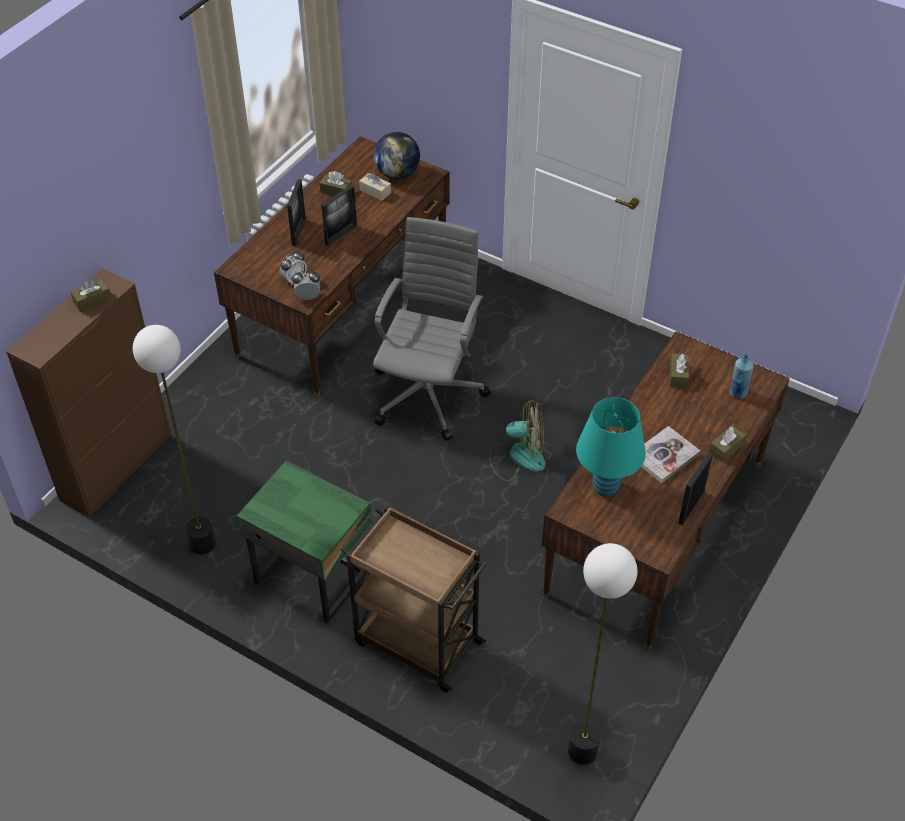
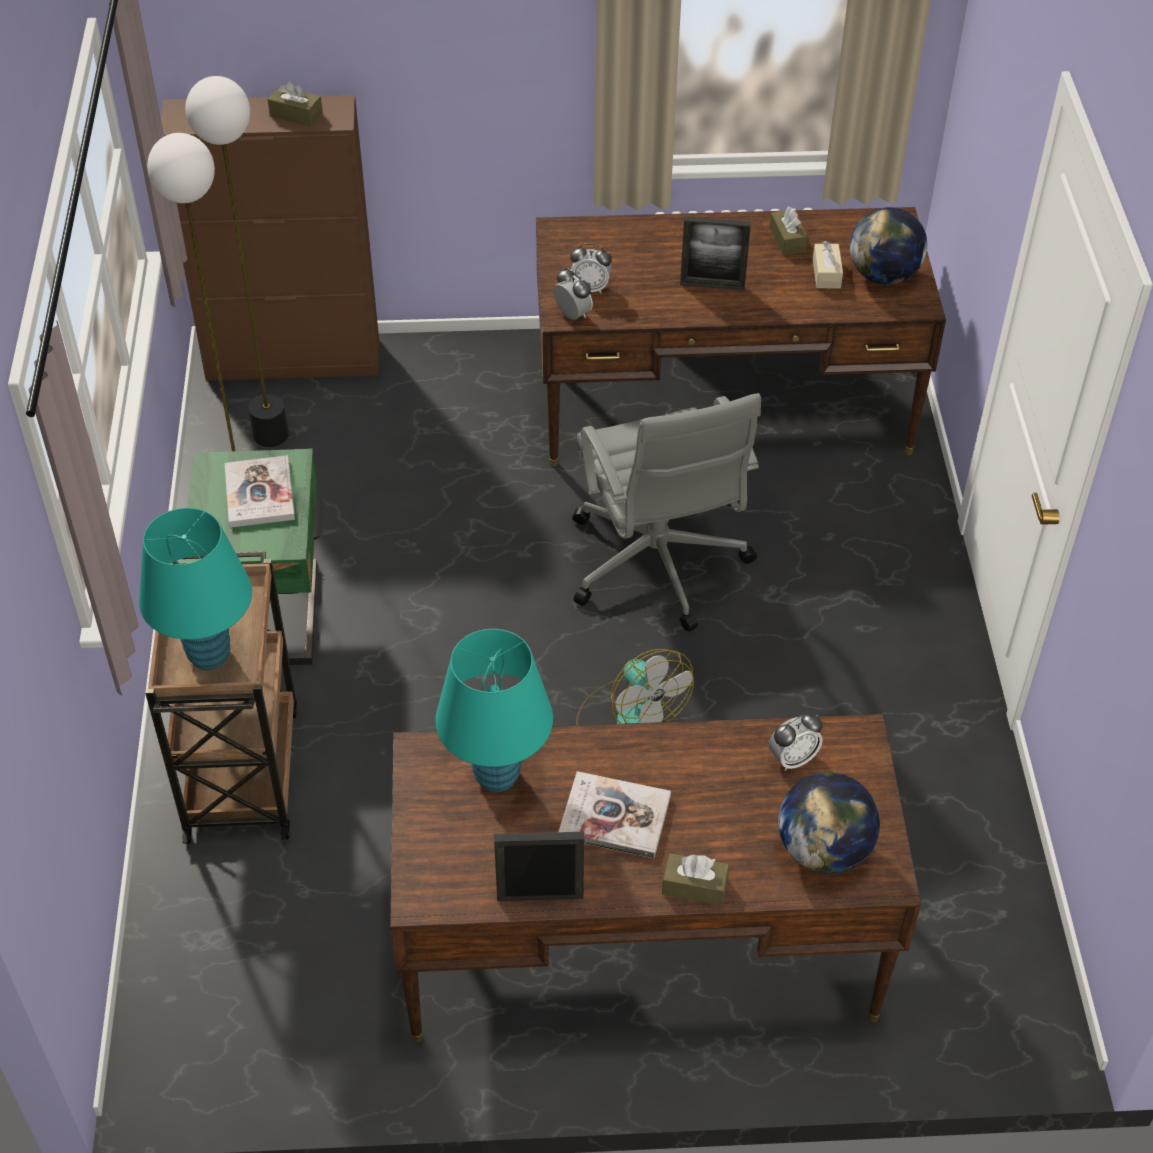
camera: 55 degrees right, 0 degrees up
picture frame [287,179,306,246] -> none
grey office chair [373,217,491,441] -> grey office chair turned 90 degrees clockwise [572,393,761,632]
floor lamp [568,543,638,765] -> floor lamp moved to [186,76,289,447]
brown tissue box [670,353,689,388] -> alarm clock [769,714,823,771]
blue bottle [730,355,754,399] -> globe [778,772,880,874]
none -> turquoise table lamp [139,508,252,670]
none -> book [225,455,295,528]

